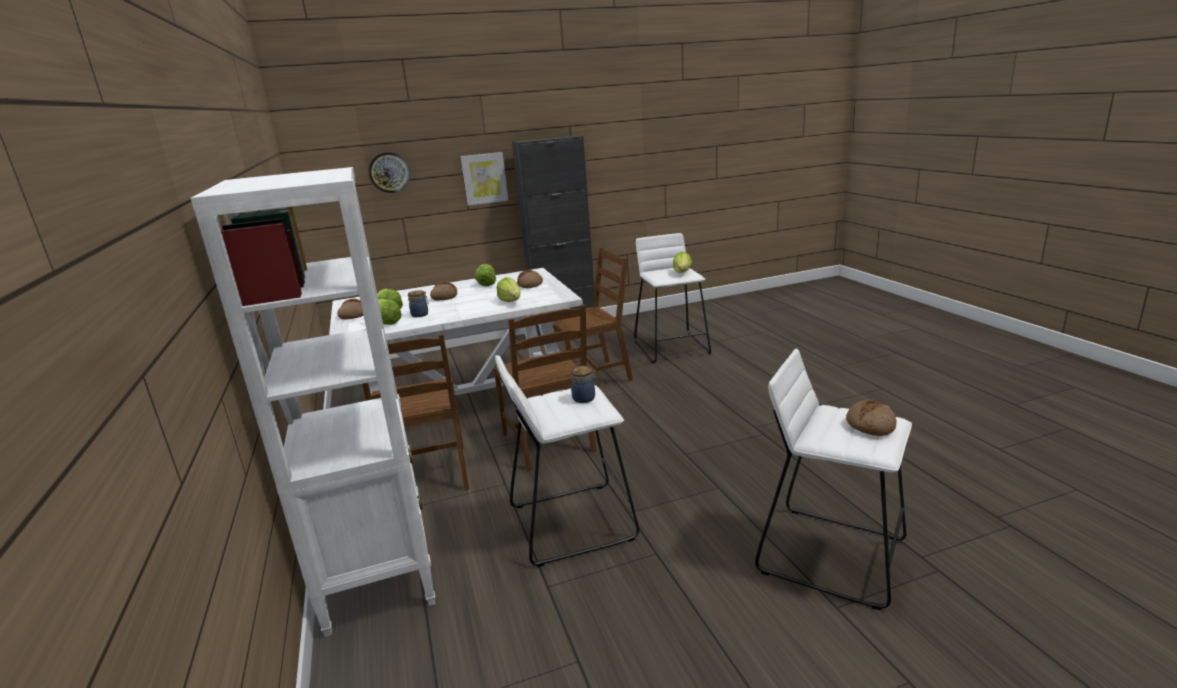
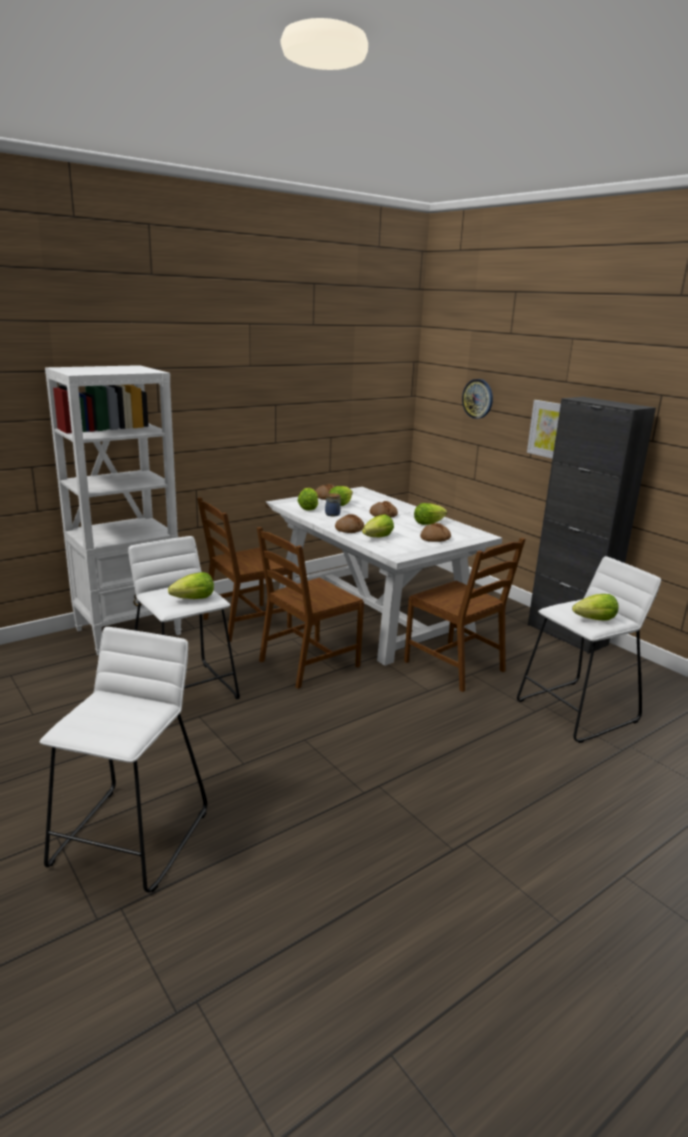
camera: 70 degrees right, 0 degrees up
jar [571,366,597,403] -> lettuce [168,572,214,599]
bread [846,399,896,436] -> bread moved to [335,514,365,533]

